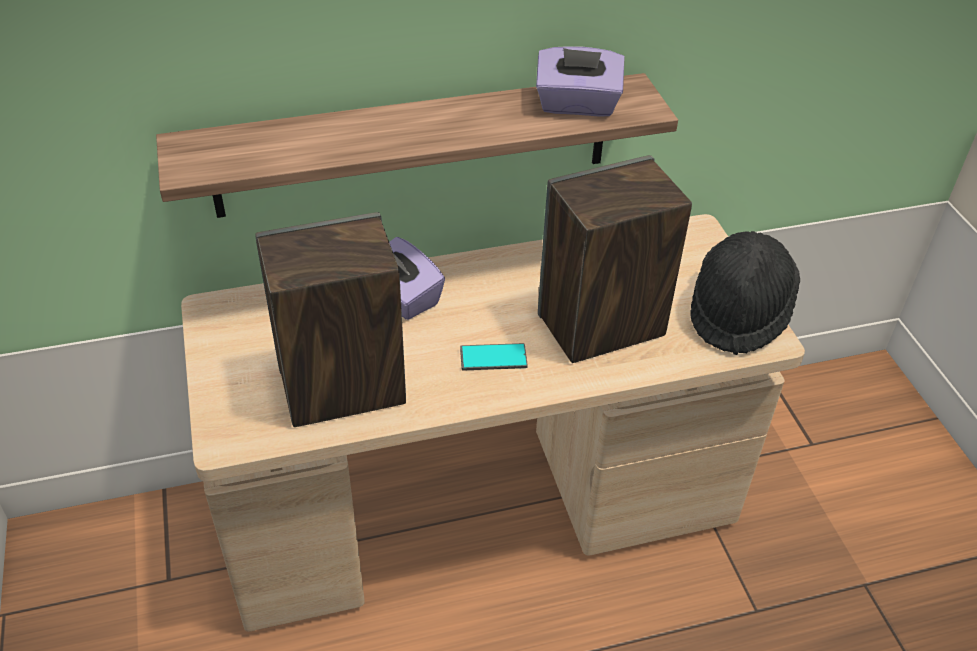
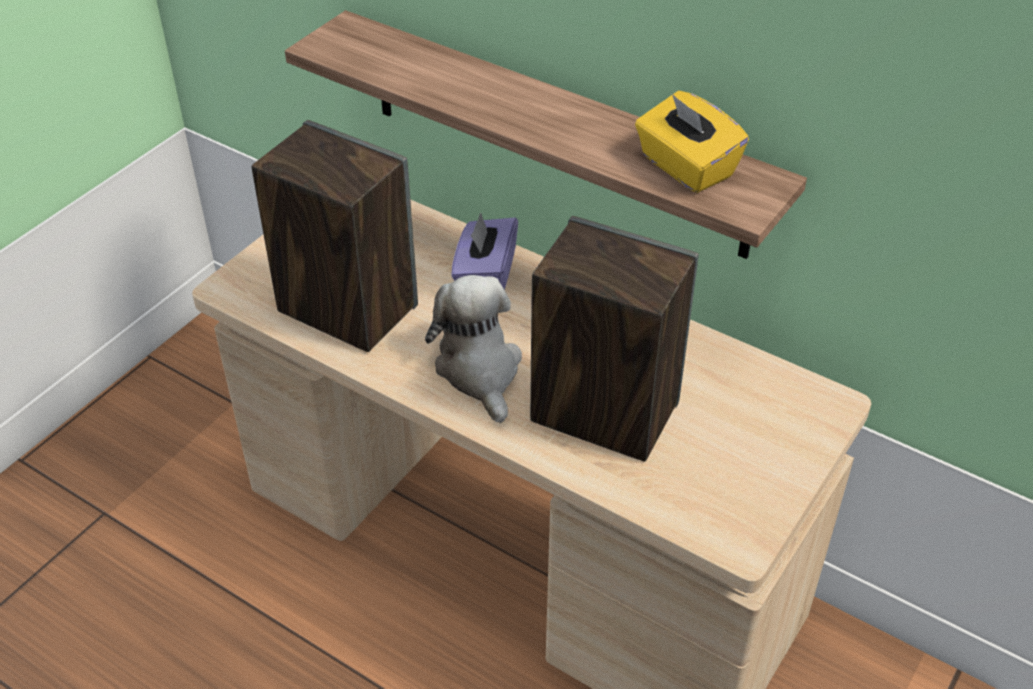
camera: 50 degrees right, 0 degrees up
phone [460,343,528,371] -> plush toy [425,275,522,423]
purple tissue box [536,46,624,117] -> yellow tissue box [635,91,749,193]
black hat [690,231,800,355] -> none

